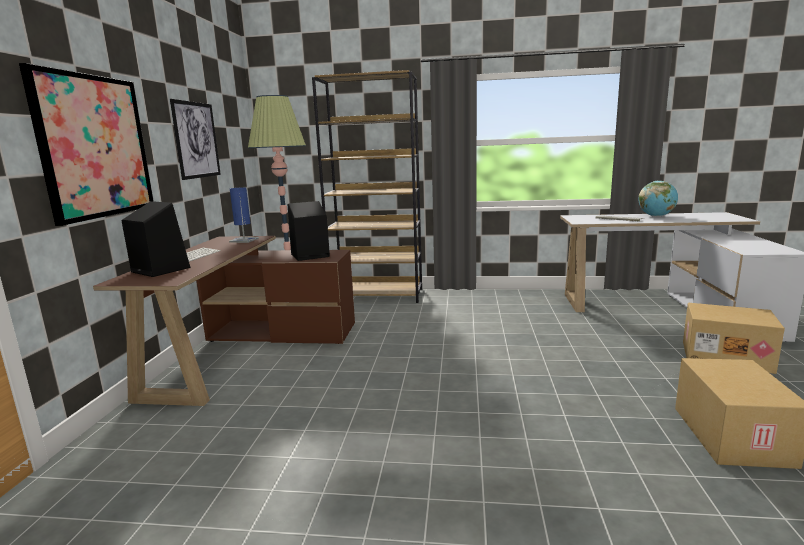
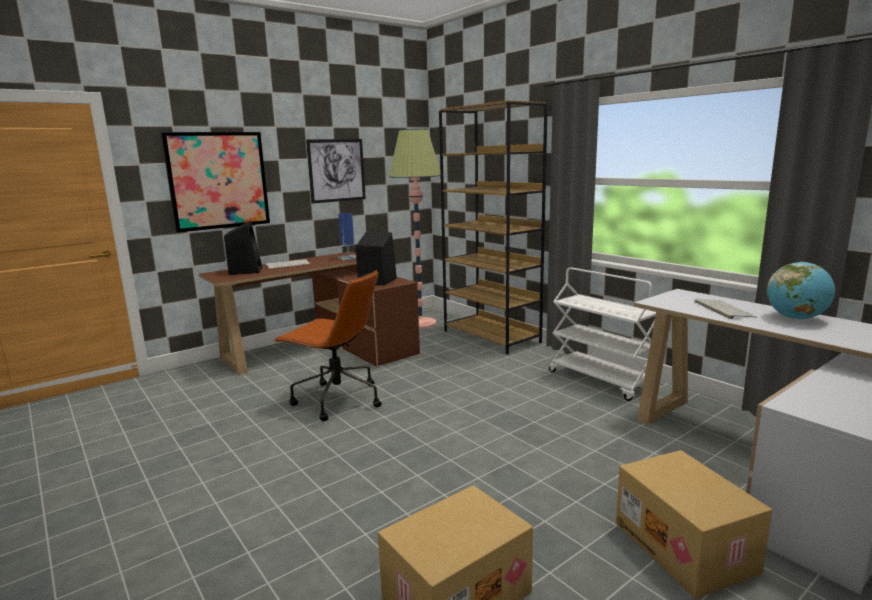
camera: 45 degrees right, 0 degrees up
none -> brown office chair [274,270,382,421]
none -> white cart [549,267,656,401]

